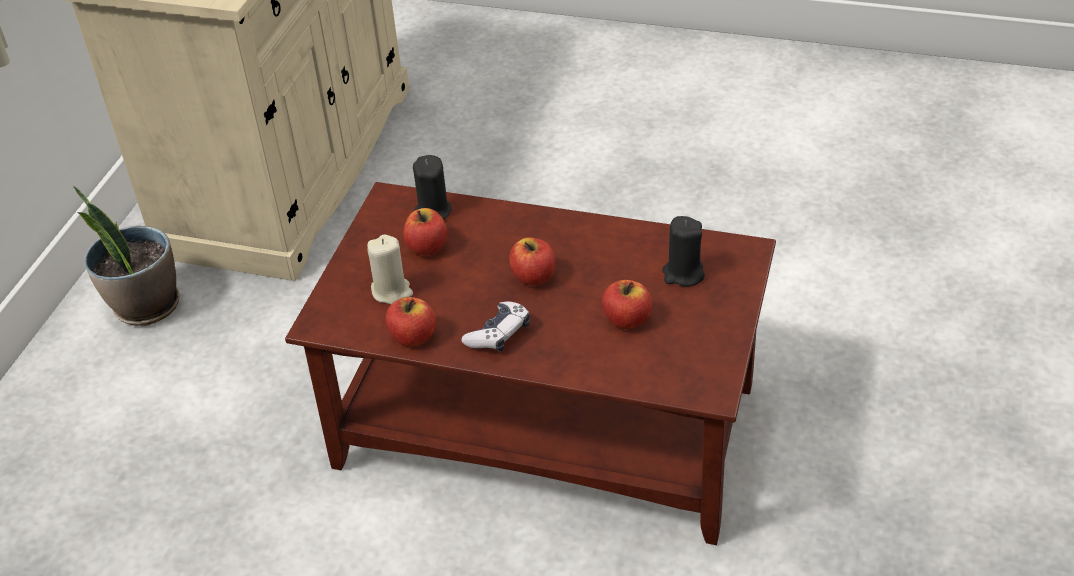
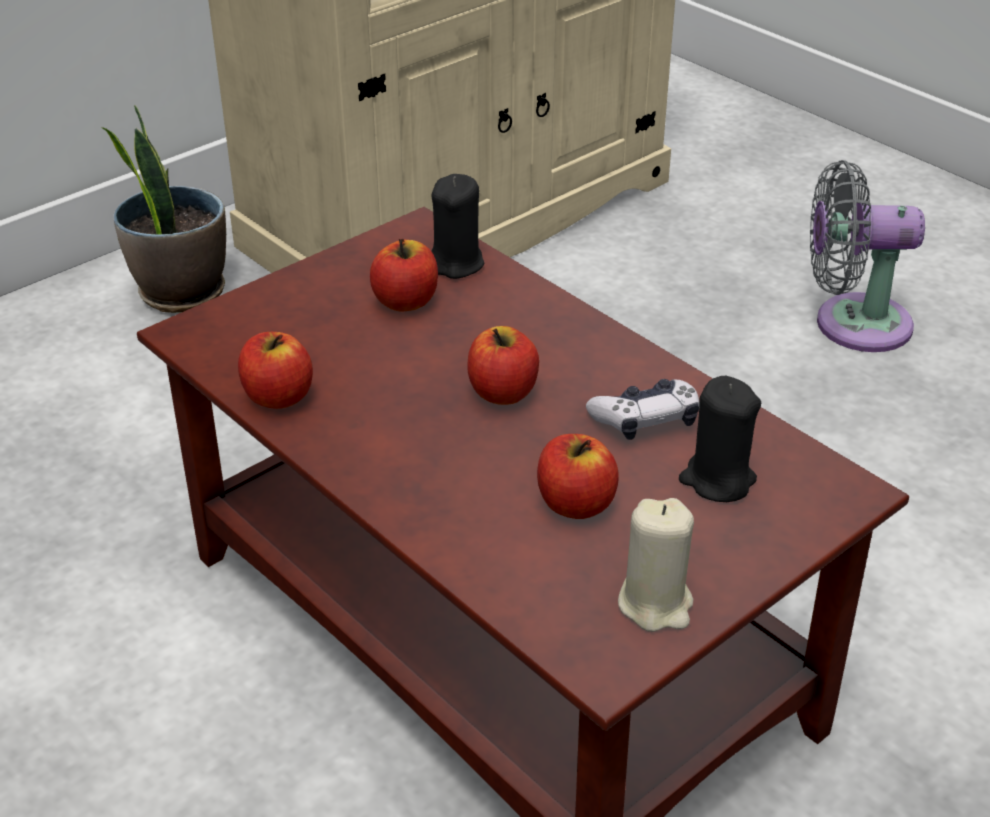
camera: 30 degrees right, 5 degrees down
beige candle [367,234,413,304] -> beige candle moved to [618,498,694,632]
game controller [461,302,530,352] -> game controller moved to [586,379,700,440]
none -> grey fan [810,160,925,352]

